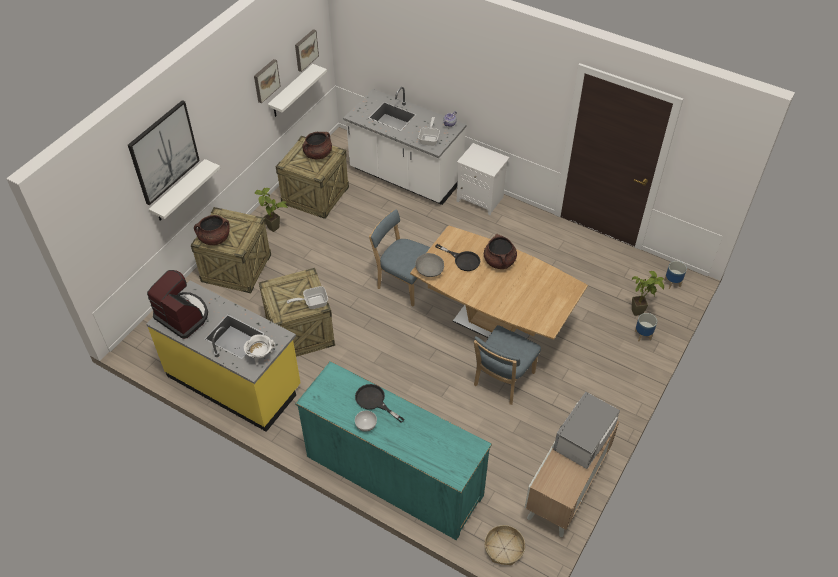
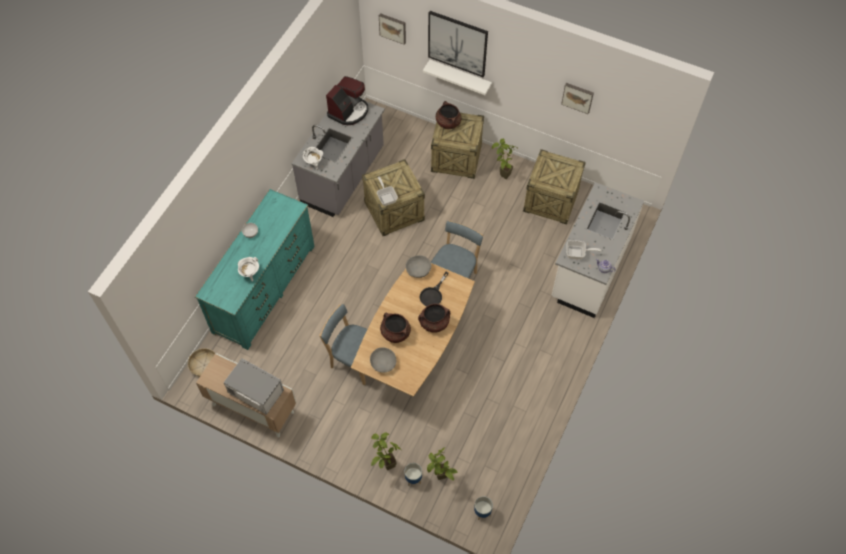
camera: 85 degrees right, 10 degrees up
yellow counter [146,281,301,432] -> grey counter [292,102,385,217]
white shelf [268,64,327,117] -> none
picture [295,29,319,72] -> picture moved to [379,13,406,45]
brown cooking pot [302,132,332,159] -> brown cooking pot moved to [380,313,411,343]
black frying pan [355,384,405,423] -> none
white nightstand [457,143,510,215] -> none
none -> white cooking pot [238,257,259,281]
none -> grey bowl [370,347,396,373]
none -> potted plant [371,432,401,470]

